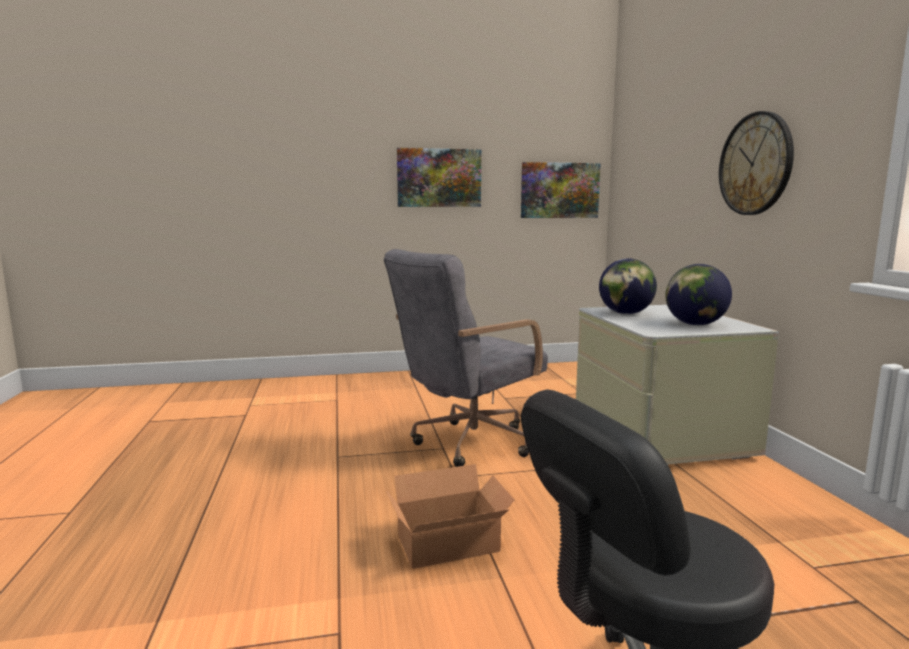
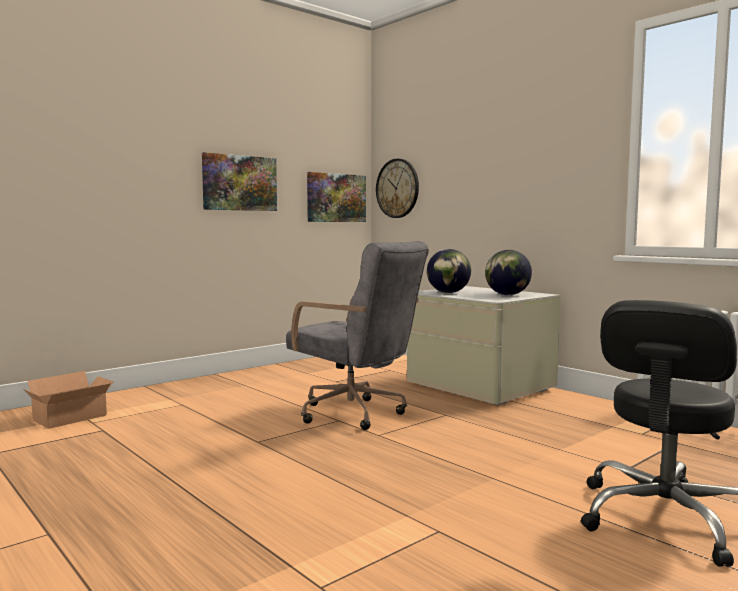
camera: 30 degrees left, 5 degrees down
grey office chair [384,249,548,467] -> grey office chair turned 75 degrees counterclockwise [286,241,429,430]
cardboard box [386,464,514,569] -> cardboard box moved to [24,371,113,429]
wall clock [719,111,794,215] -> wall clock moved to [376,159,419,218]

